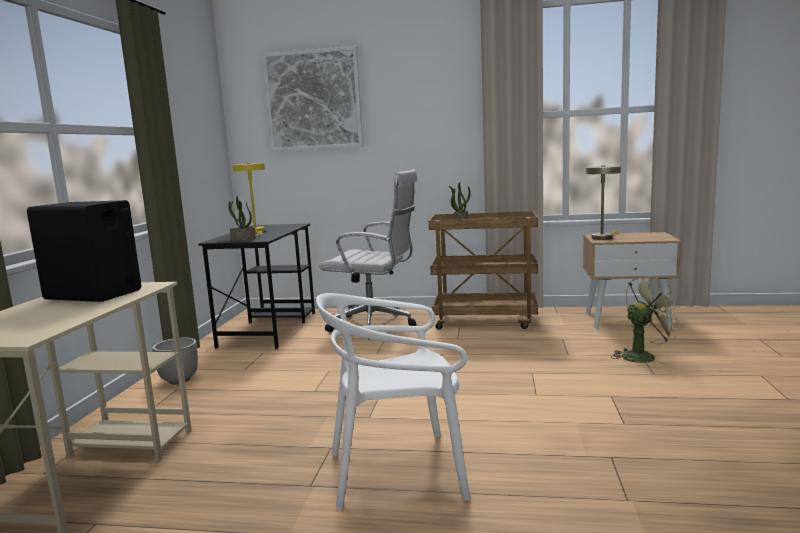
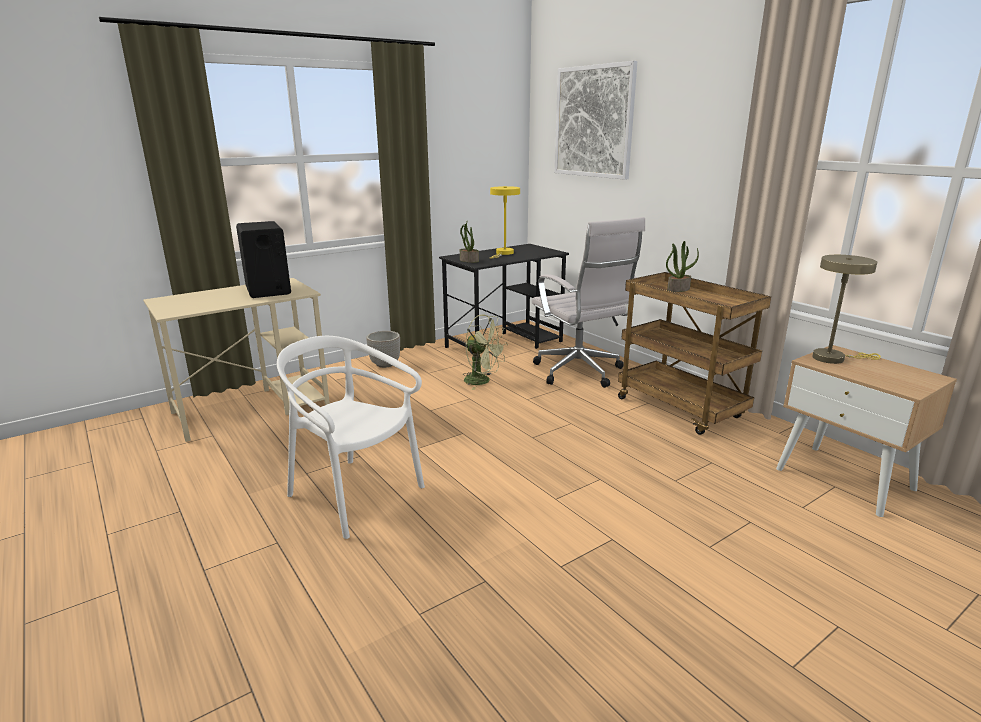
camera: 45 degrees right, 10 degrees up
green fan [611,275,683,365] -> green fan moved to [464,314,508,390]

